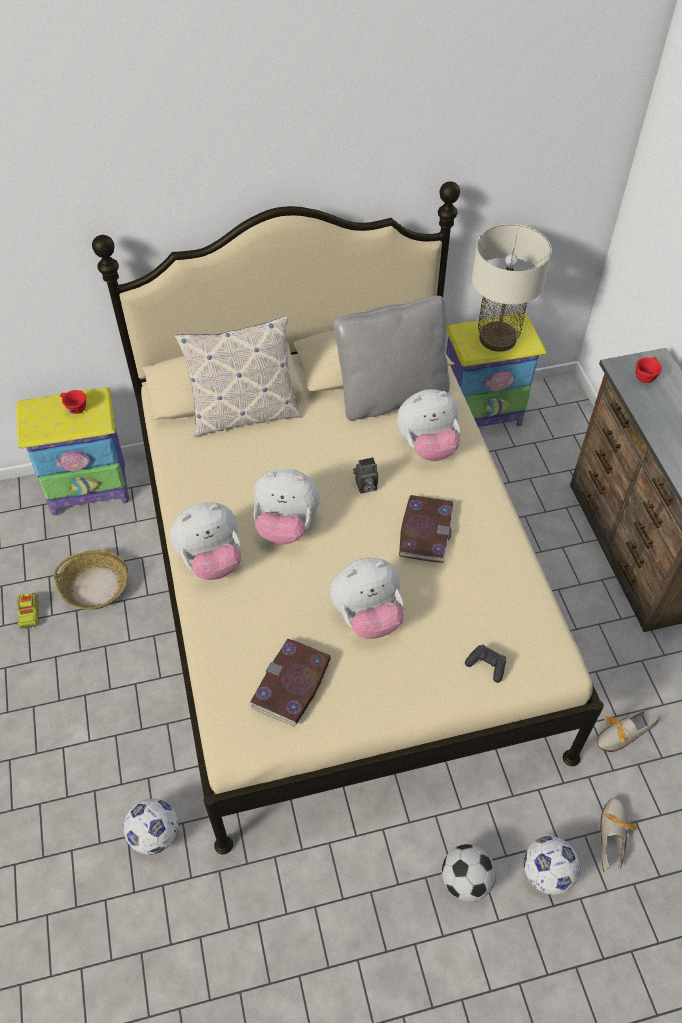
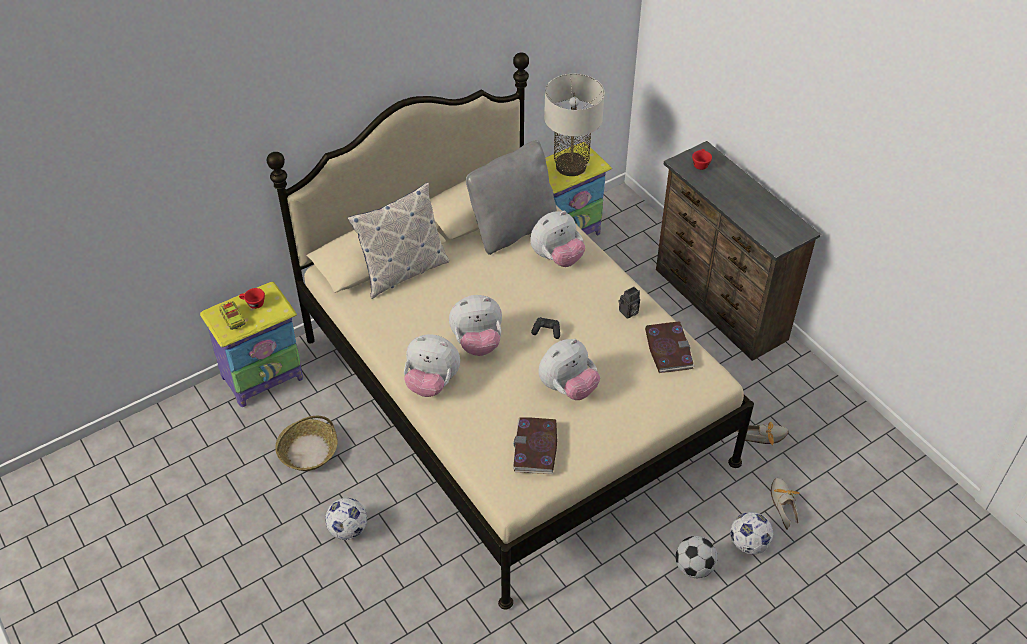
camera: 20 degrees left, 5 degrees down
toy truck [17,593,39,629] -> toy truck moved to [219,301,246,330]
football [124,798,178,855] -> football moved to [325,498,367,540]
plush toy [170,502,241,580] -> plush toy turned 60 degrees clockwise [404,334,460,397]
camera [353,457,378,493] -> camera moved to [619,287,640,319]
book [399,495,453,563] -> book moved to [645,321,695,373]
black game controller [465,645,506,683] -> black game controller moved to [531,317,560,339]
shoe [597,710,660,752] -> shoe turned 135 degrees counterclockwise [735,422,789,446]

